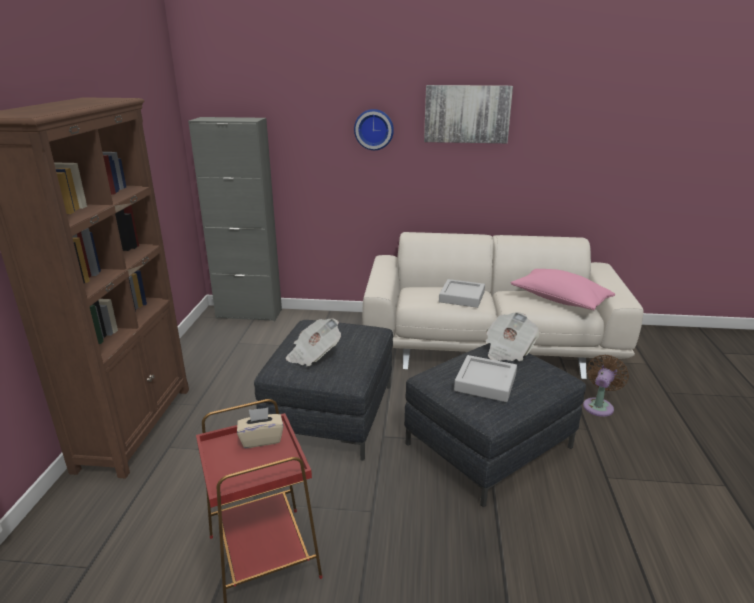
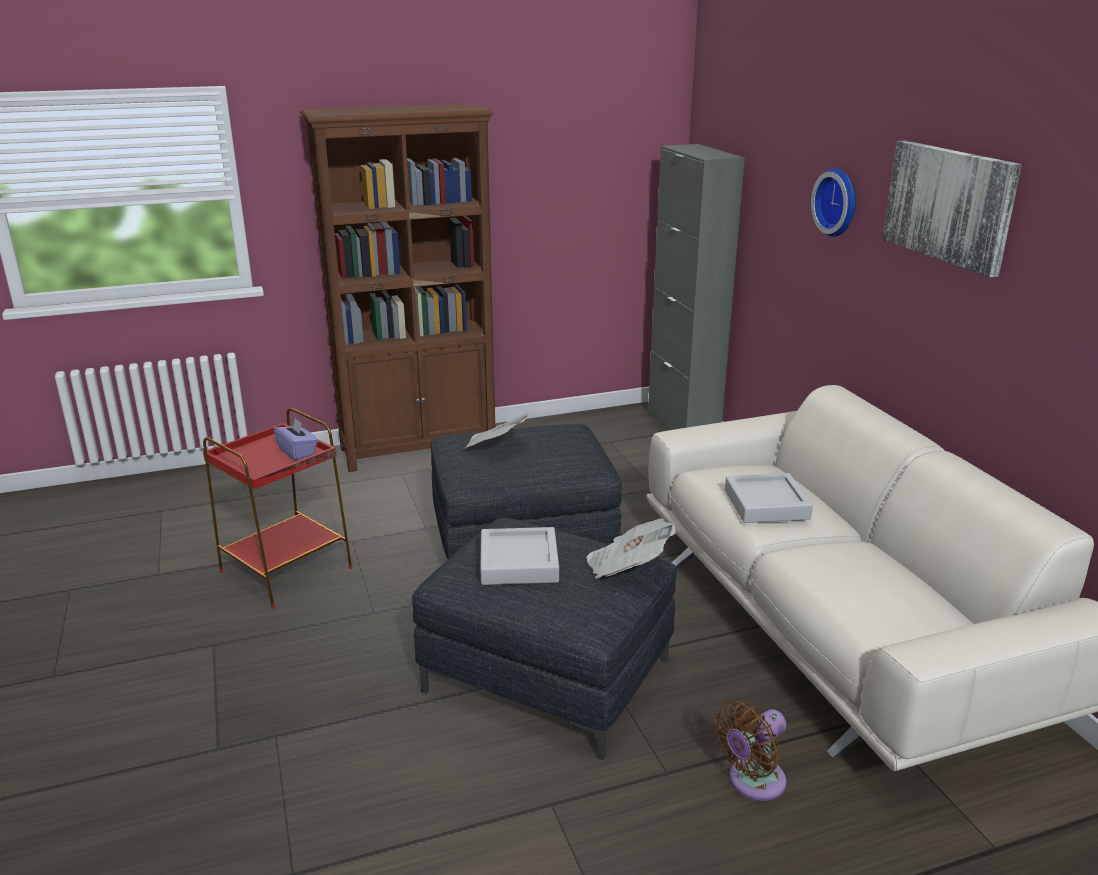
camera: 65 degrees right, 0 degrees up
beige tissue box [237,407,284,448] -> purple tissue box [274,418,318,461]
pink pillow [511,269,615,310] -> none
brown fan [583,355,629,417] -> brown fan turned 135 degrees clockwise [715,701,787,801]

